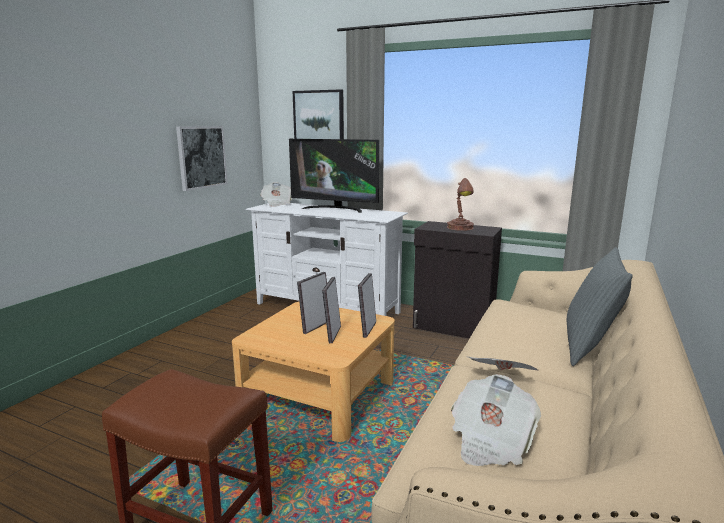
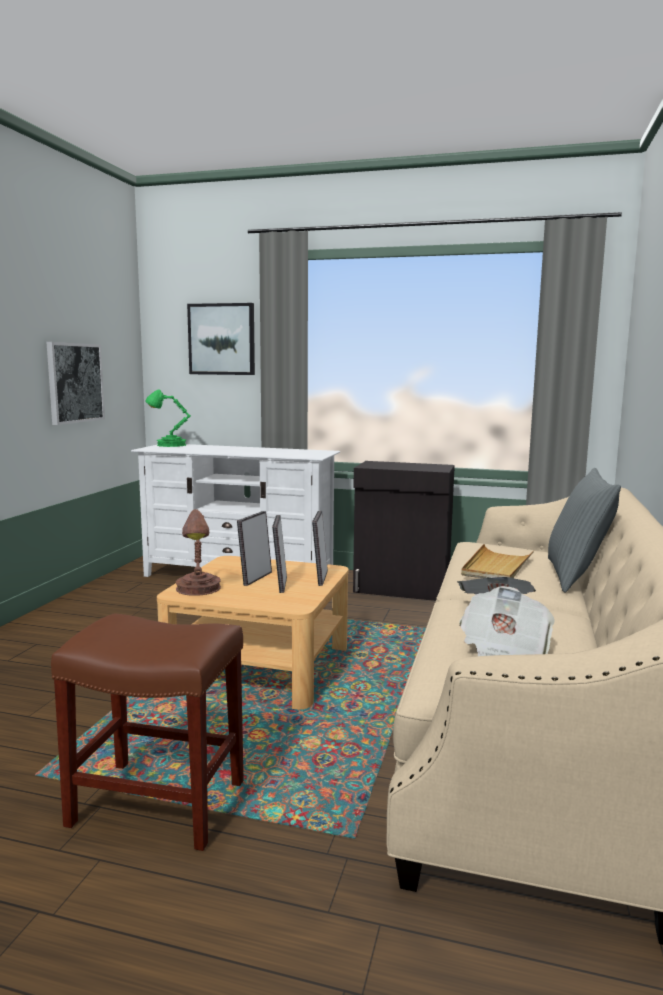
camera: 10 degrees left, 5 degrees down
newspaper [260,182,292,207] -> green table lamp [145,389,191,447]
television [289,139,379,213] -> none
brown table lamp [447,178,474,231] -> brown table lamp moved to [176,509,221,596]
none -> beige tray [461,544,534,578]

